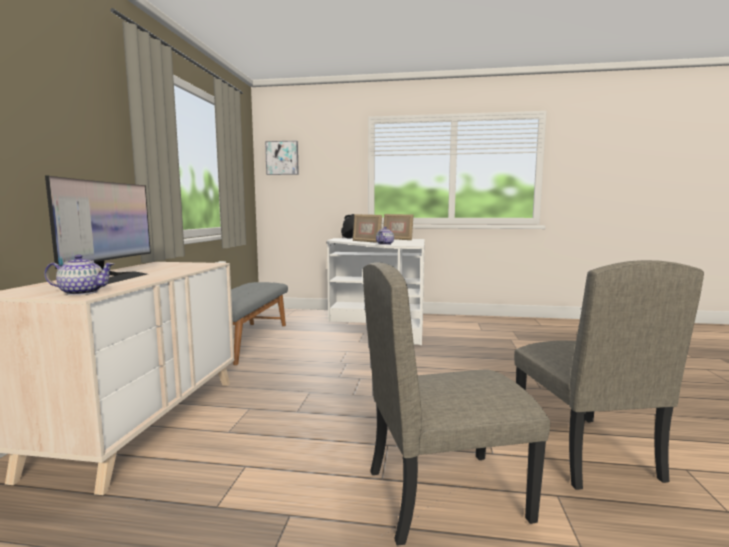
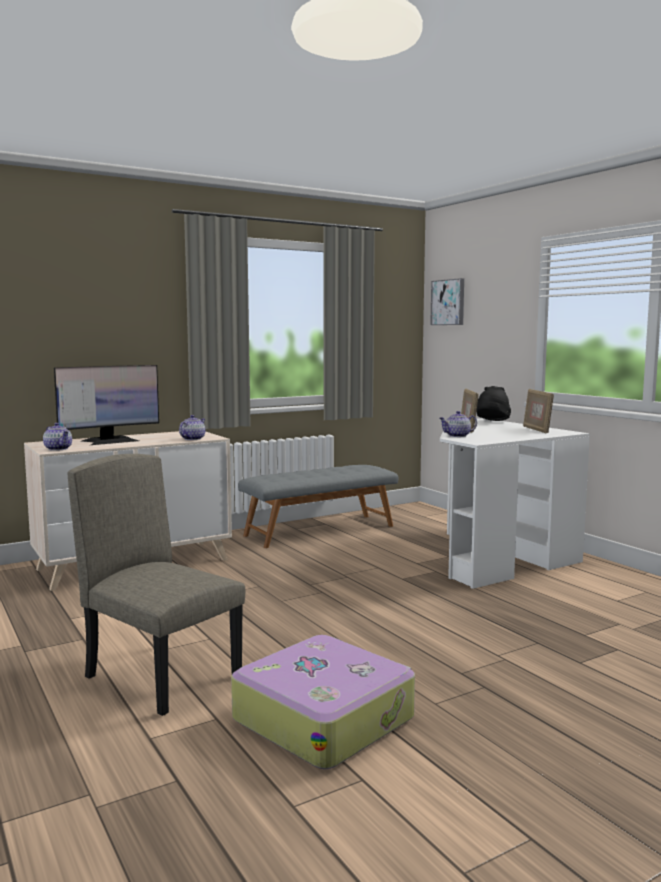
camera: 50 degrees right, 0 degrees up
beige chair [514,260,704,490] -> suitcase [231,635,415,769]
none -> teapot [179,415,205,440]

